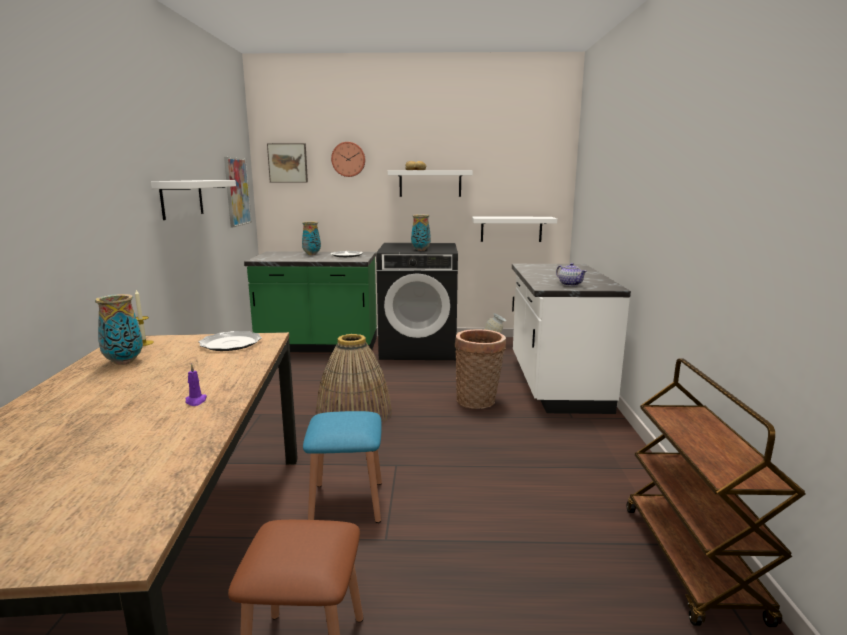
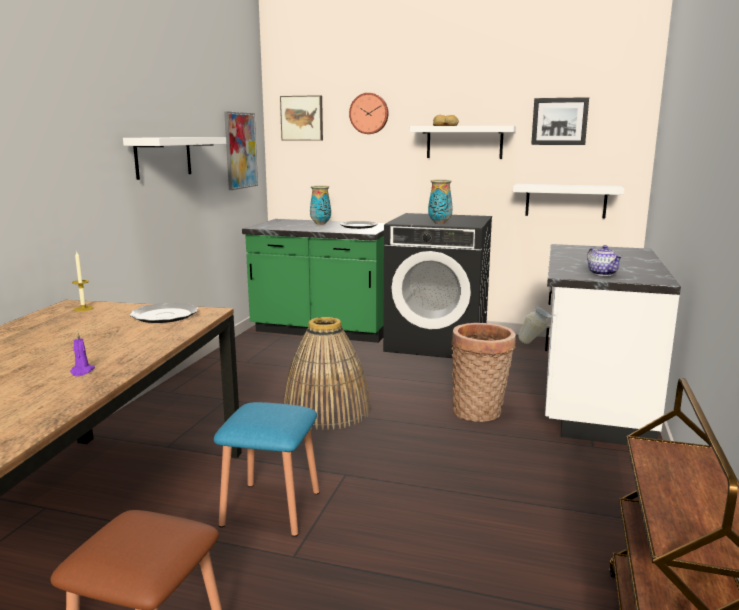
camera: 15 degrees right, 0 degrees up
vase [95,294,143,365] -> none
none -> picture [531,97,589,145]

